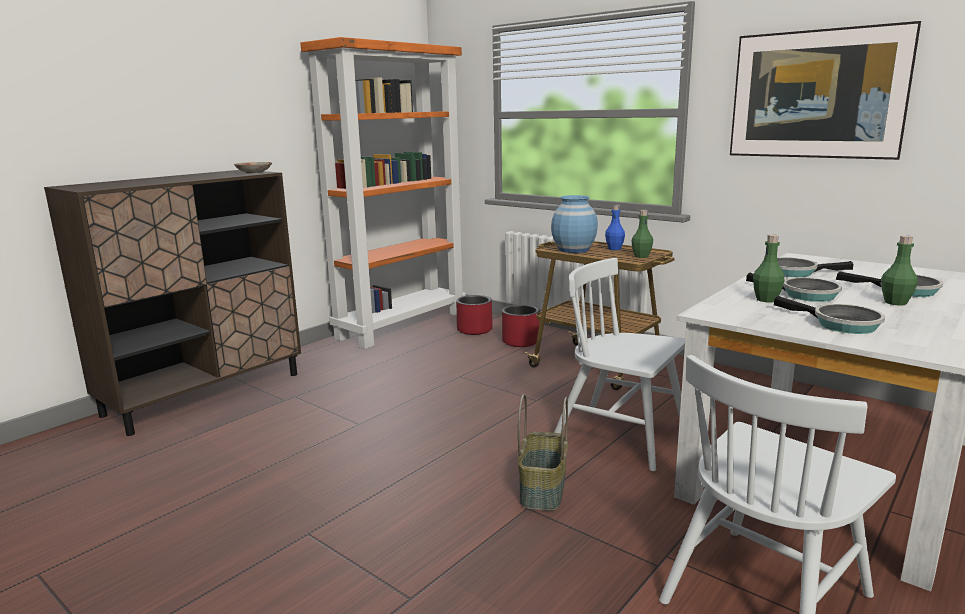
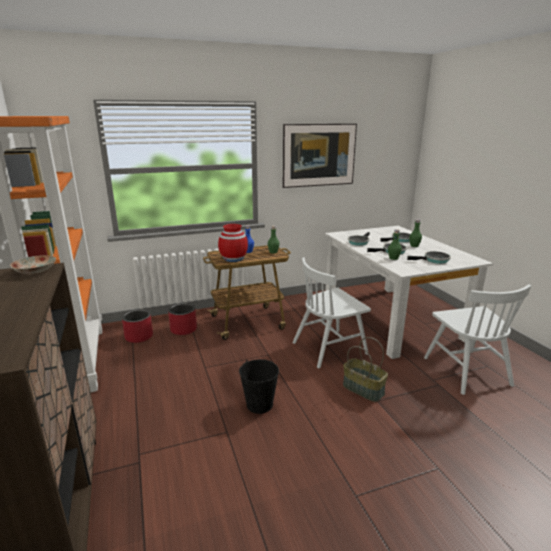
camera: 60 degrees left, 5 degrees up
blue vase [551,195,598,253] -> red vase [218,224,248,262]
none -> black bucket [239,359,279,414]

